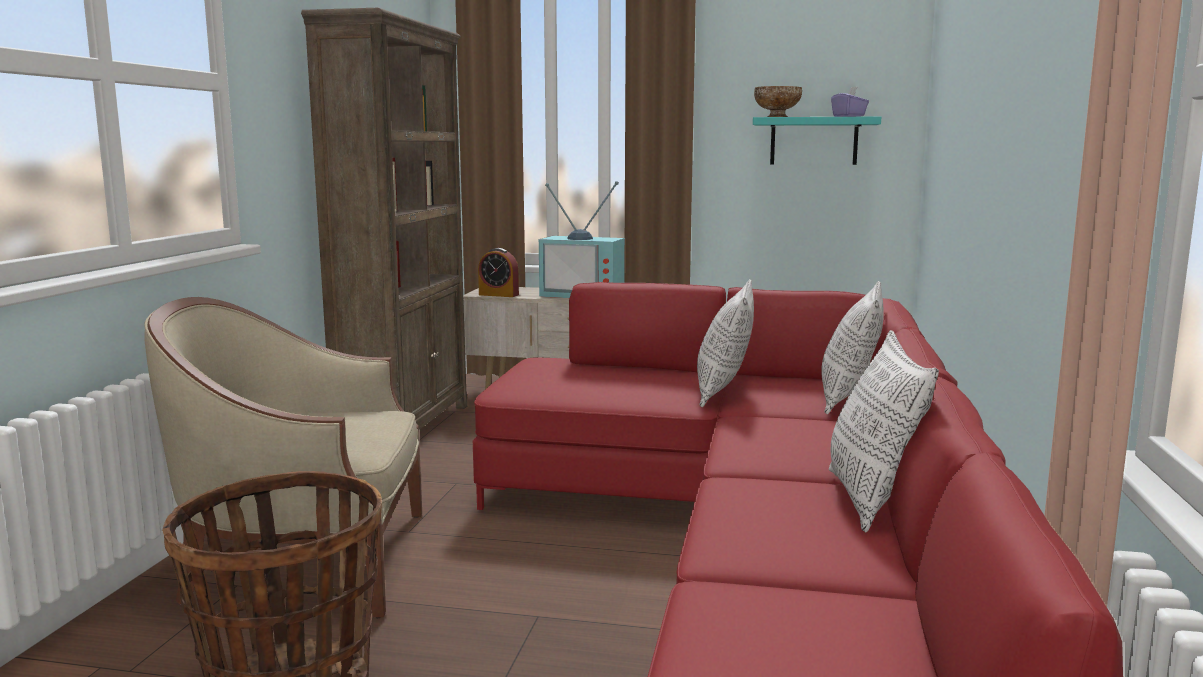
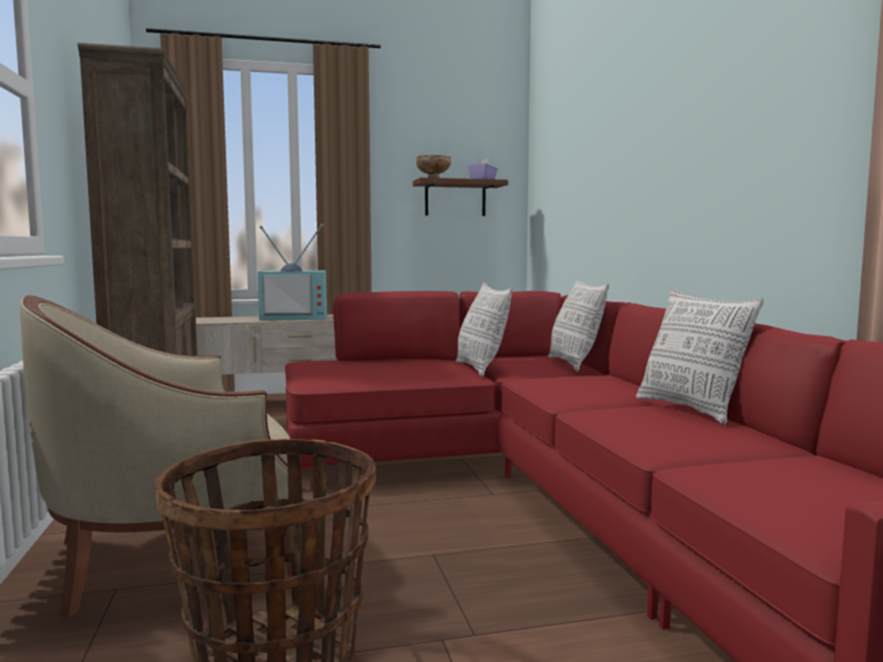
camera: 25 degrees left, 5 degrees down
alarm clock [478,248,519,297] -> none
turquoise shelf [753,116,881,165] -> brown shelf [413,178,508,216]

